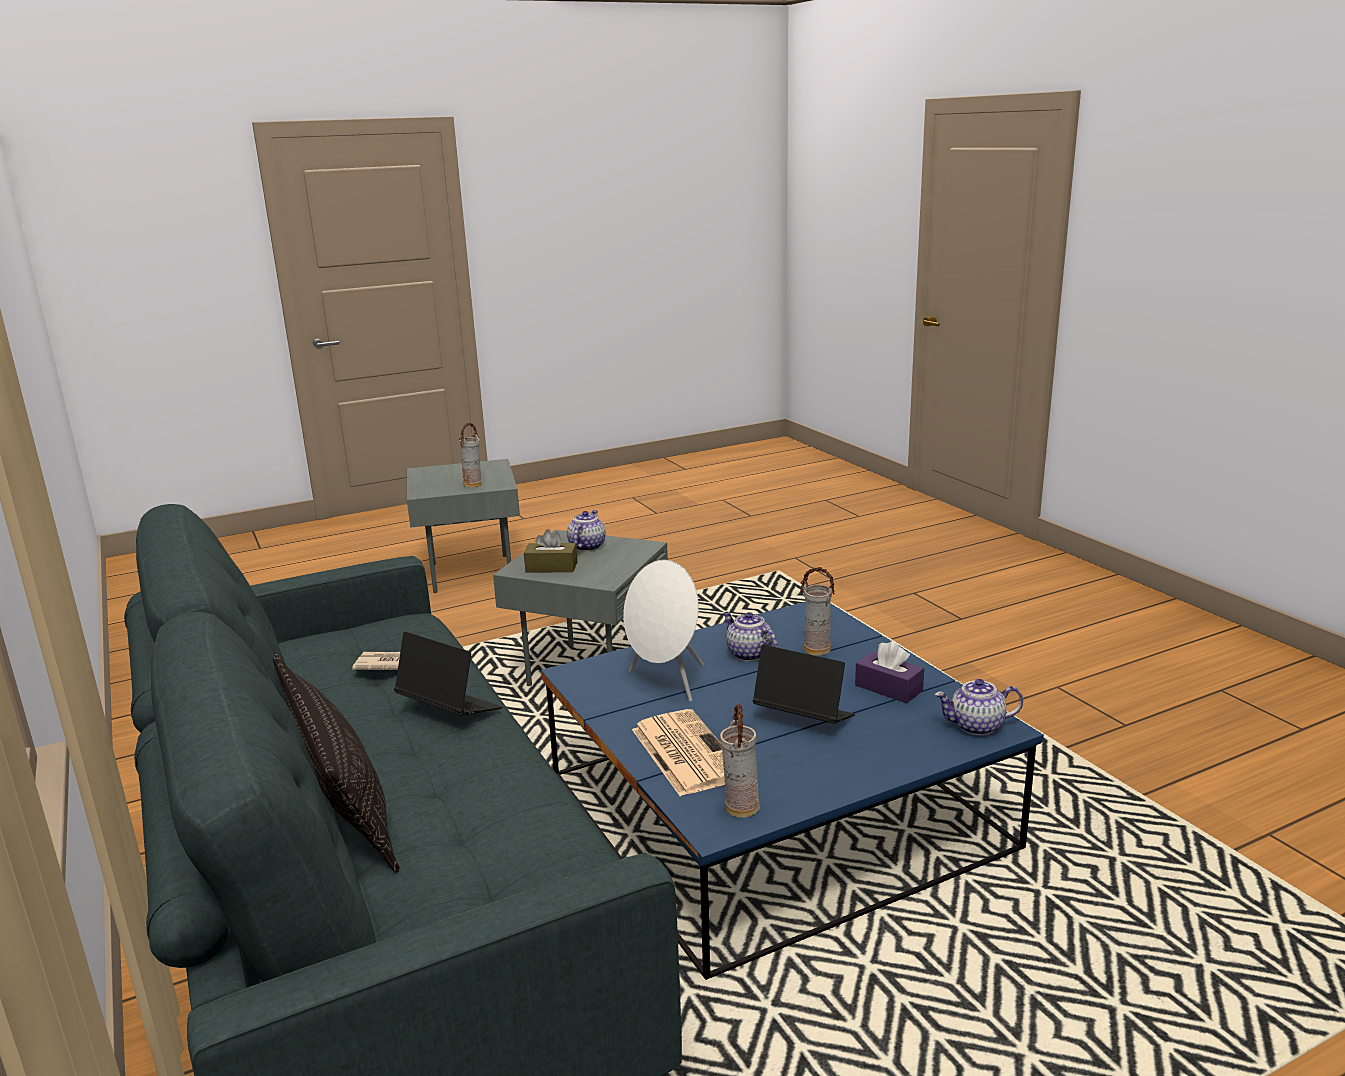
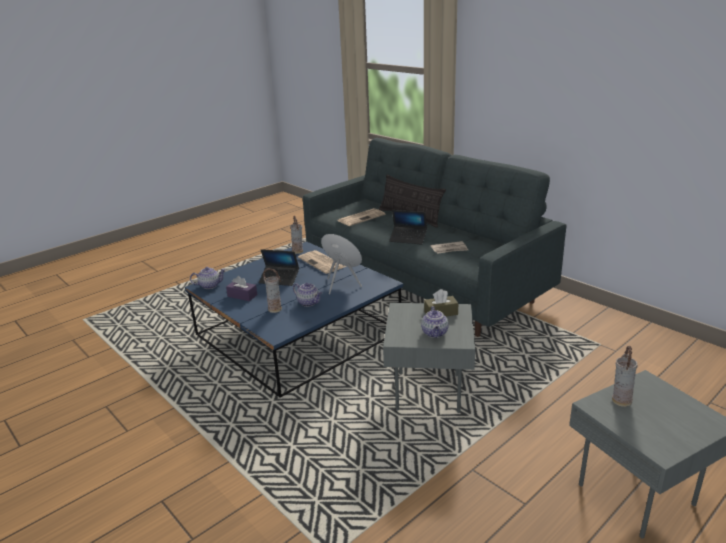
camera: 165 degrees right, 5 degrees up
none -> newspaper [337,208,386,226]

